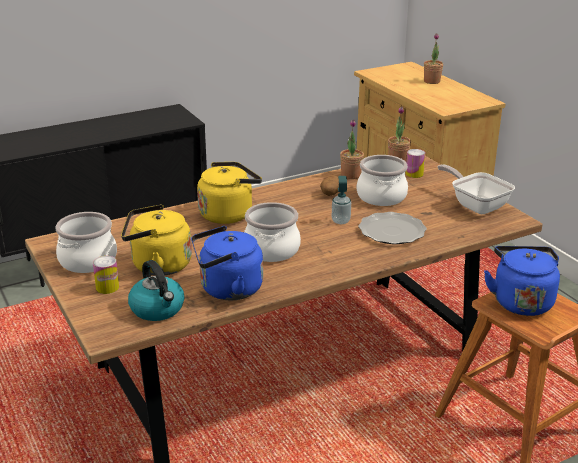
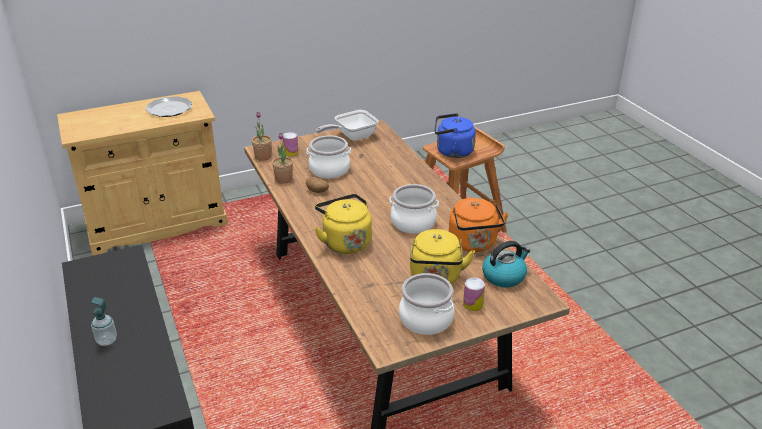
camera: 85 degrees left, 5 degrees up
blue kettle [191,226,263,300] -> orange kettle [449,198,509,252]
soap dispenser [332,176,351,224] -> soap dispenser moved to [91,297,117,346]
plate [358,212,427,244] -> plate moved to [145,96,192,117]
potted plant [424,34,443,84] -> none

